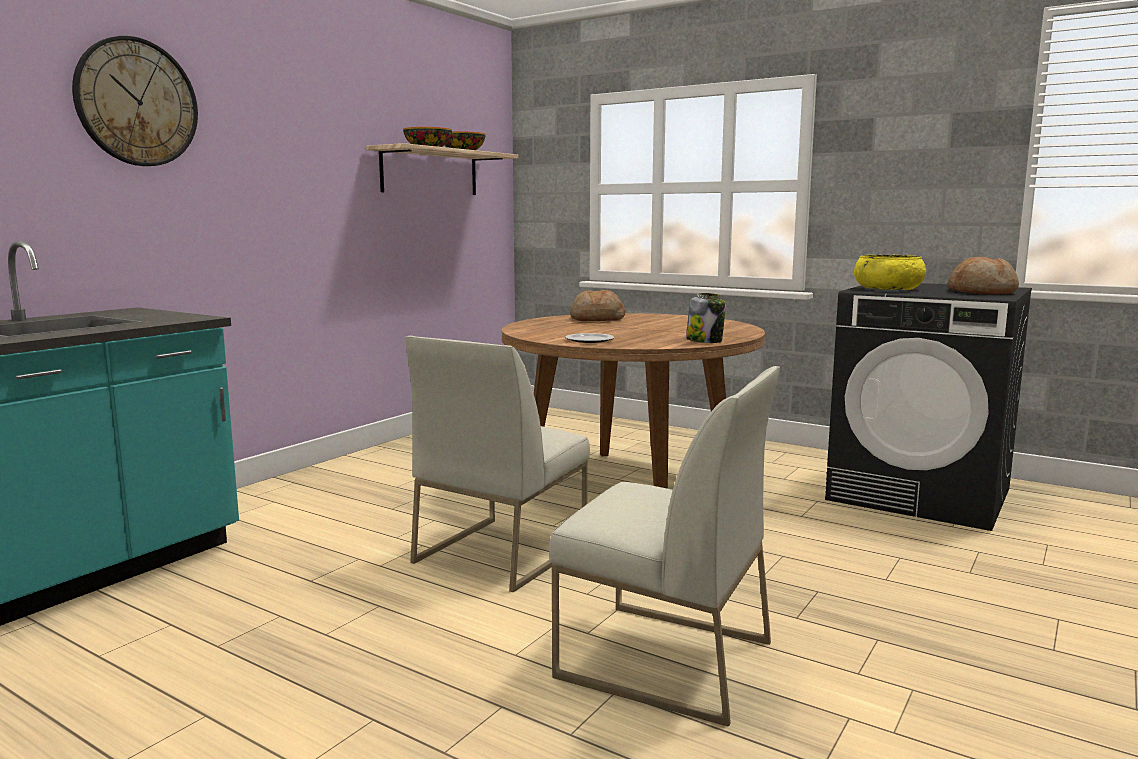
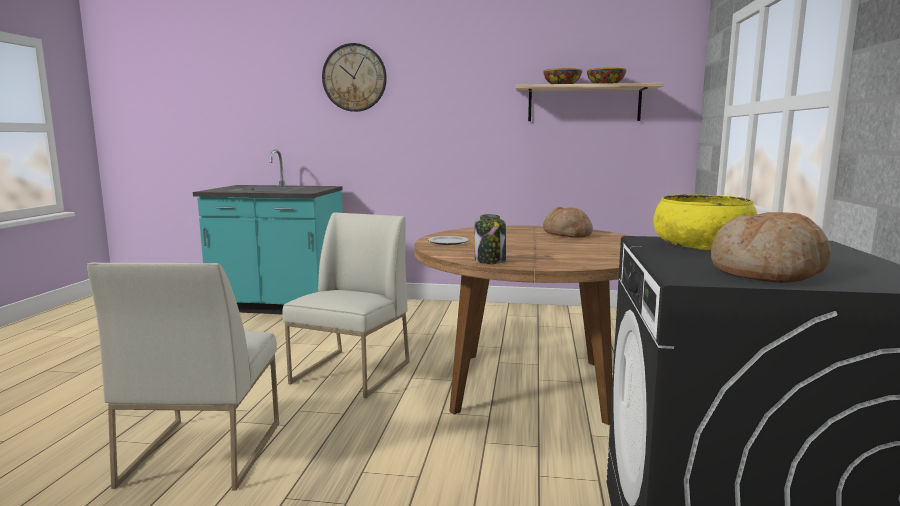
camera: 65 degrees right, 0 degrees up
white chair [405,336,590,592] -> white chair turned 105 degrees clockwise [282,212,410,398]

